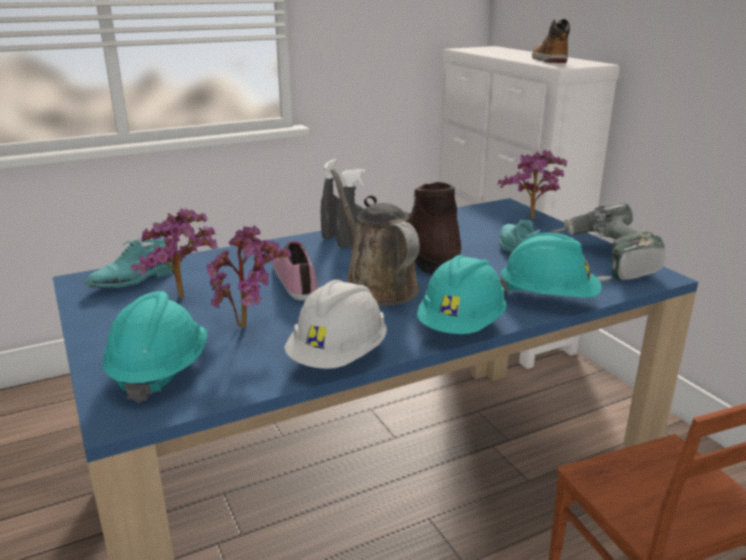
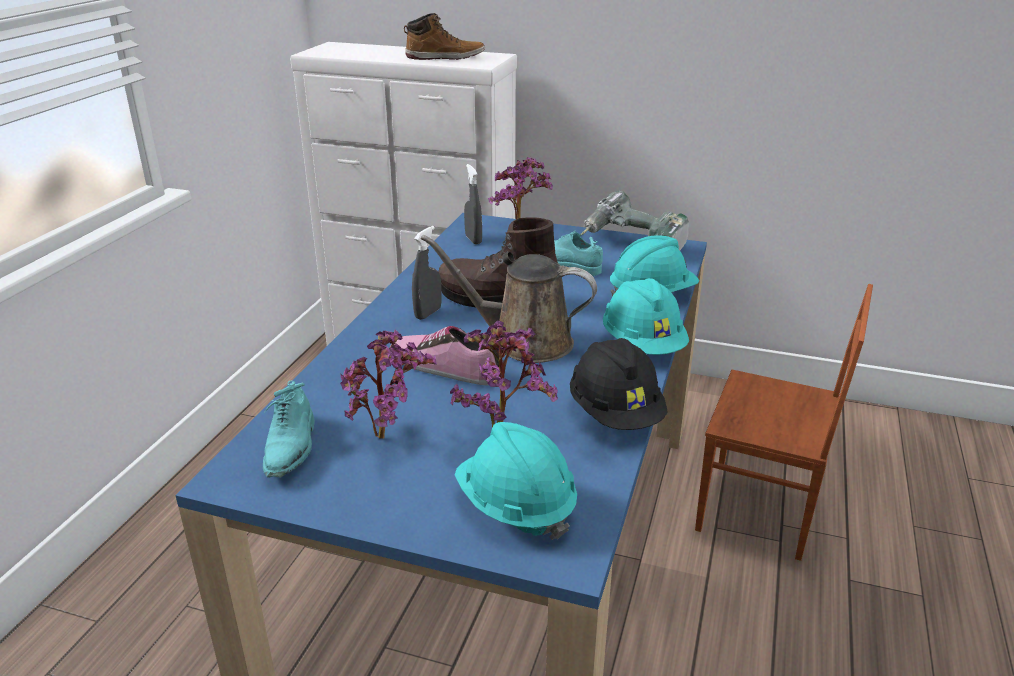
camera: 45 degrees left, 5 degrees up
white hard hat [284,280,387,369] -> black hard hat [570,338,667,430]
grey spray bottle [321,159,339,240] -> grey spray bottle moved to [464,164,482,244]
boot [532,19,570,63] -> boot turned 135 degrees clockwise [404,13,485,60]

